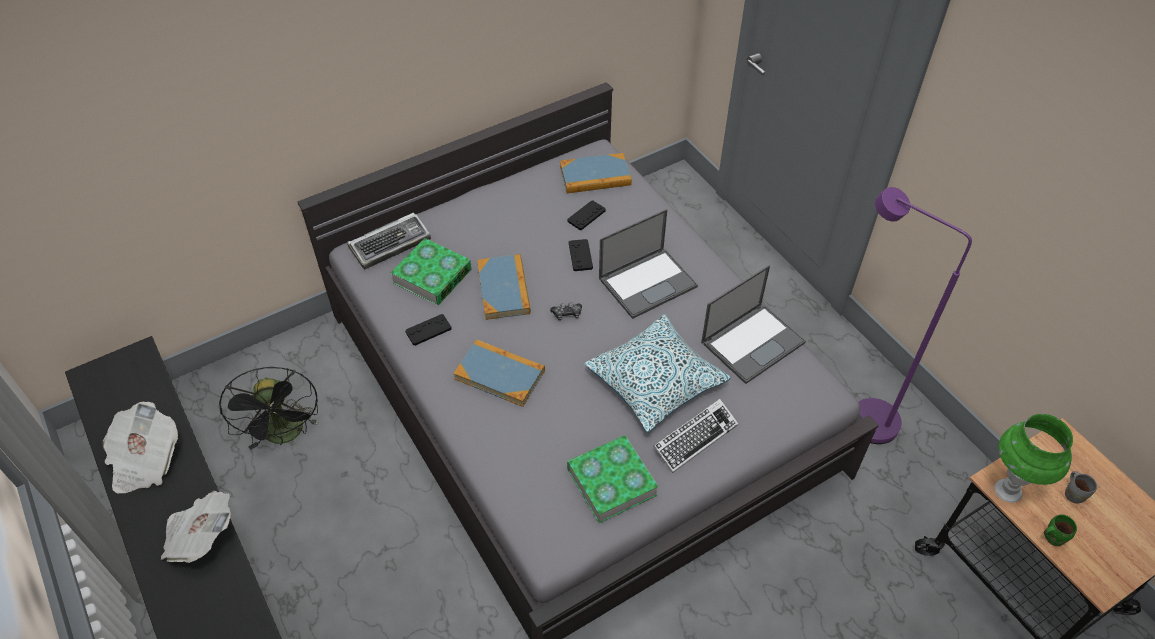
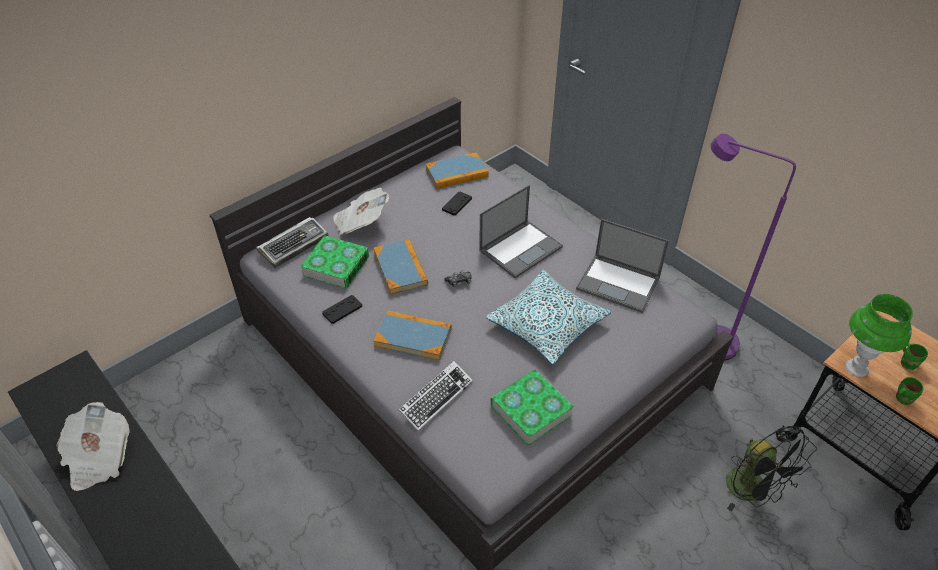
camera: 10 degrees left, 5 degrees down
newspaper [161,491,231,563] -> newspaper moved to [333,188,389,235]
black fan [219,367,319,450] -> black fan moved to [726,426,817,512]
black game controller [569,239,593,271] -> none
keyboard [653,399,738,473] -> keyboard moved to [398,361,473,432]
laptop [701,265,806,384] -> laptop turned 75 degrees clockwise [576,219,669,313]
grey mug [1065,471,1097,504] -> green mug [901,344,928,370]

